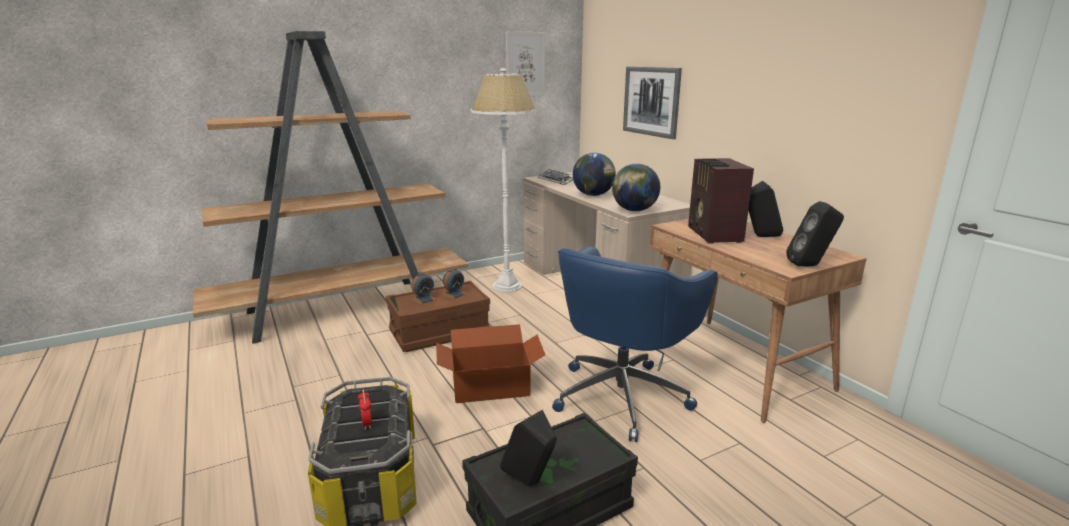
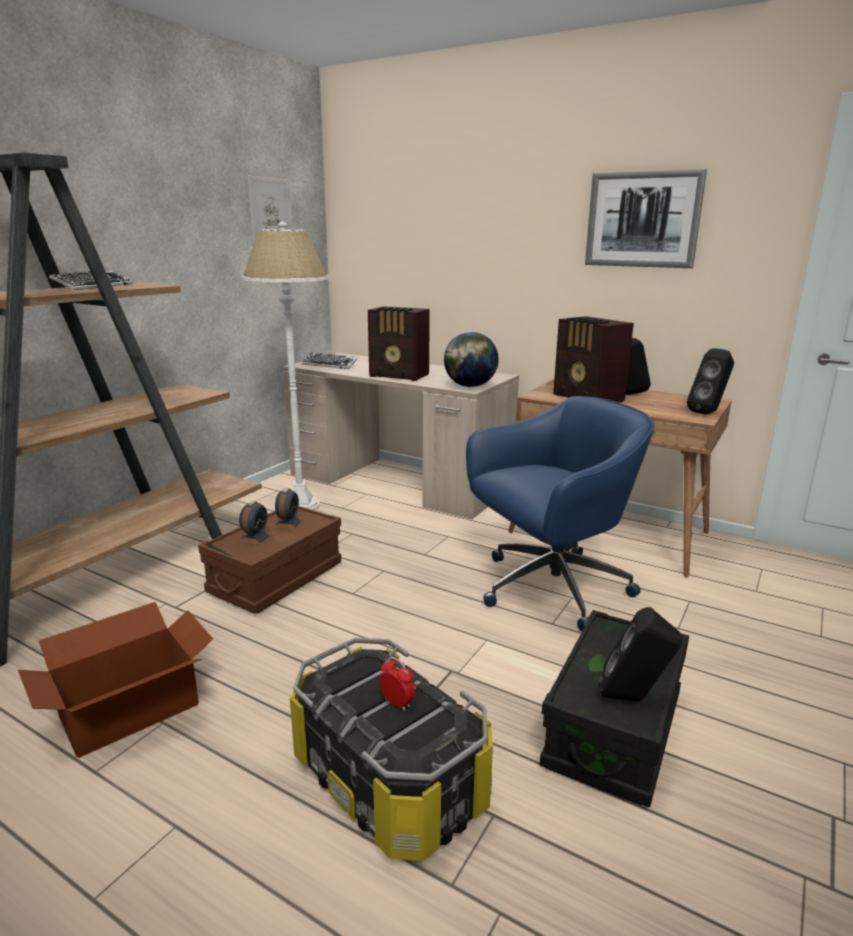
camera: 30 degrees left, 0 degrees up
cardboard box [436,324,545,403] -> cardboard box moved to [18,602,213,758]
blue office chair [552,246,717,442] -> blue office chair turned 120 degrees counterclockwise [466,396,654,632]
globe [573,153,616,196] -> radio [368,306,430,381]
picture [623,67,682,139] -> picture moved to [585,169,707,268]
none -> keyboard [49,270,133,290]

